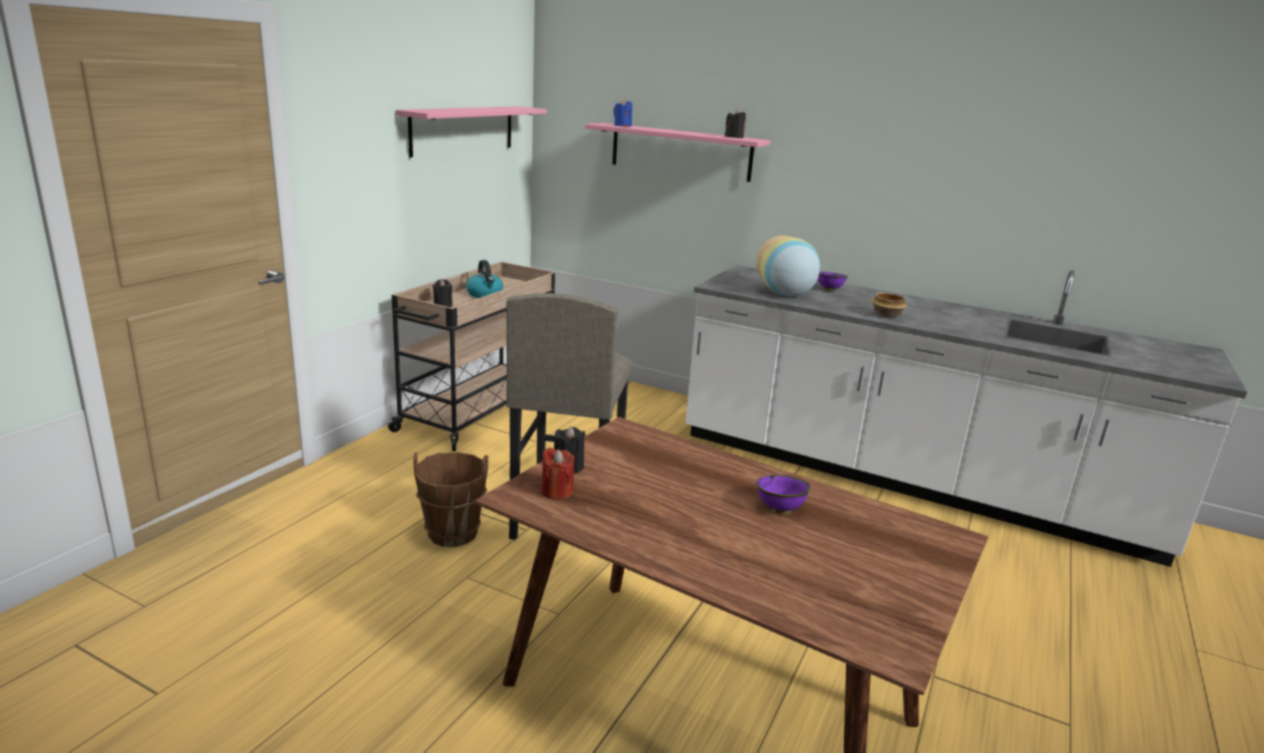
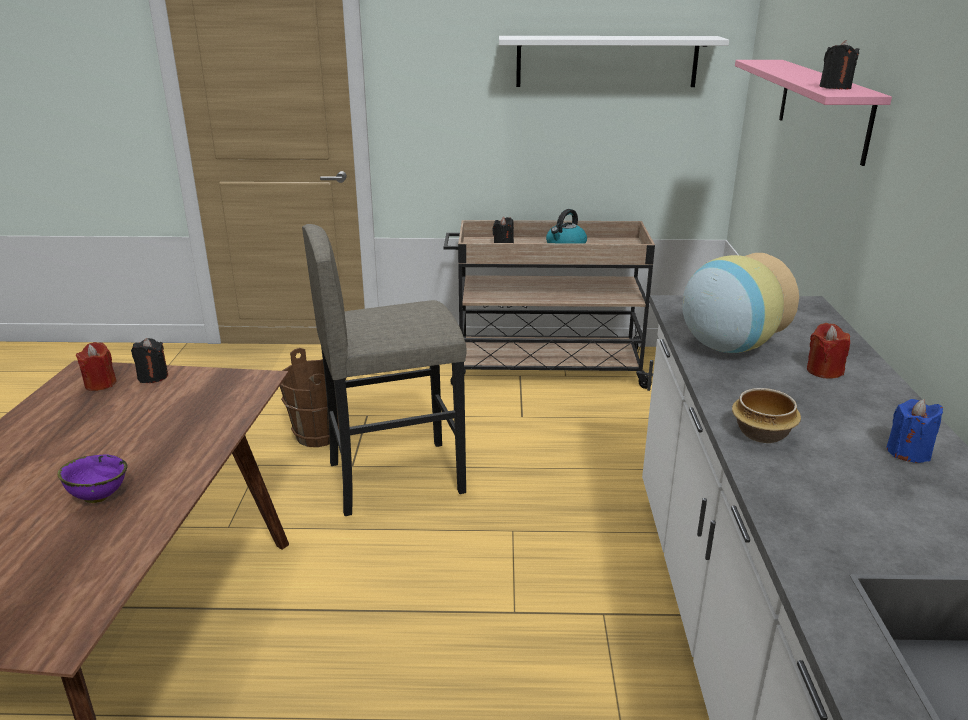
camera: 65 degrees right, 5 degrees up
pink shelf [395,106,547,157] -> white shelf [499,36,729,87]
blue candle [614,99,632,126] -> blue candle moved to [886,399,943,463]
purple bowl [817,272,848,291] -> red candle [807,323,850,379]

